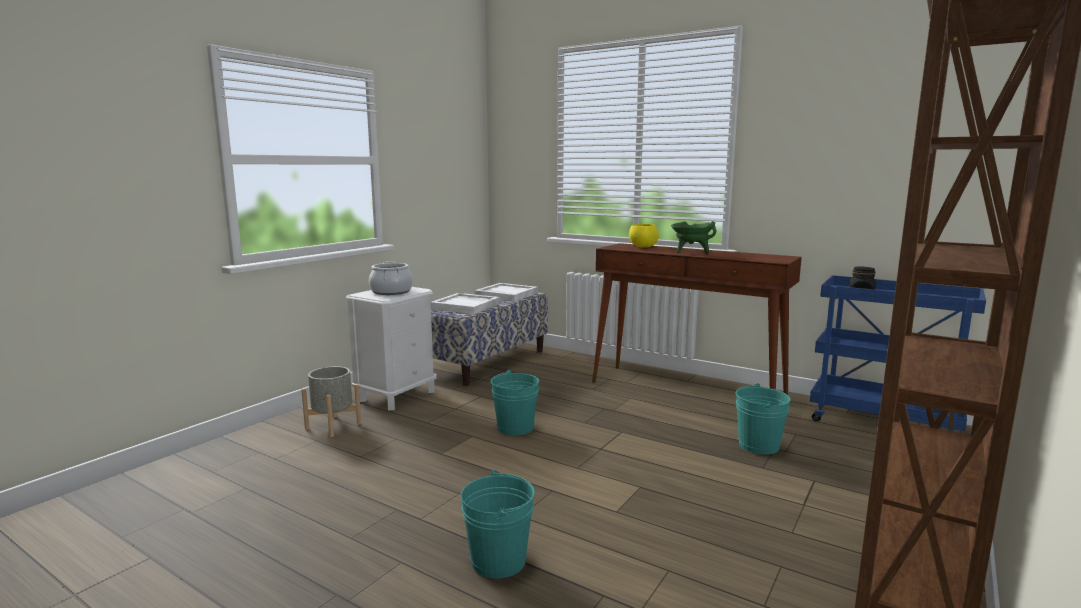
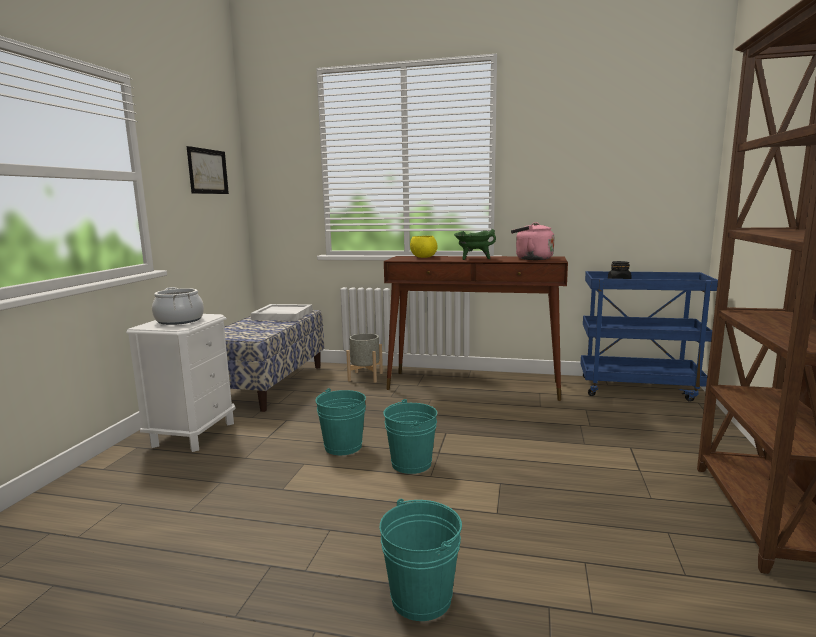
camera: 20 degrees left, 0 degrees up
grey planter [301,366,361,437] -> grey planter moved to [346,333,383,383]
white tray [431,293,500,314] -> none
turquoise bucket [736,383,791,454] -> turquoise bucket moved to [383,399,437,474]
none -> picture [187,146,229,194]
none -> pink kettle [511,222,554,260]

